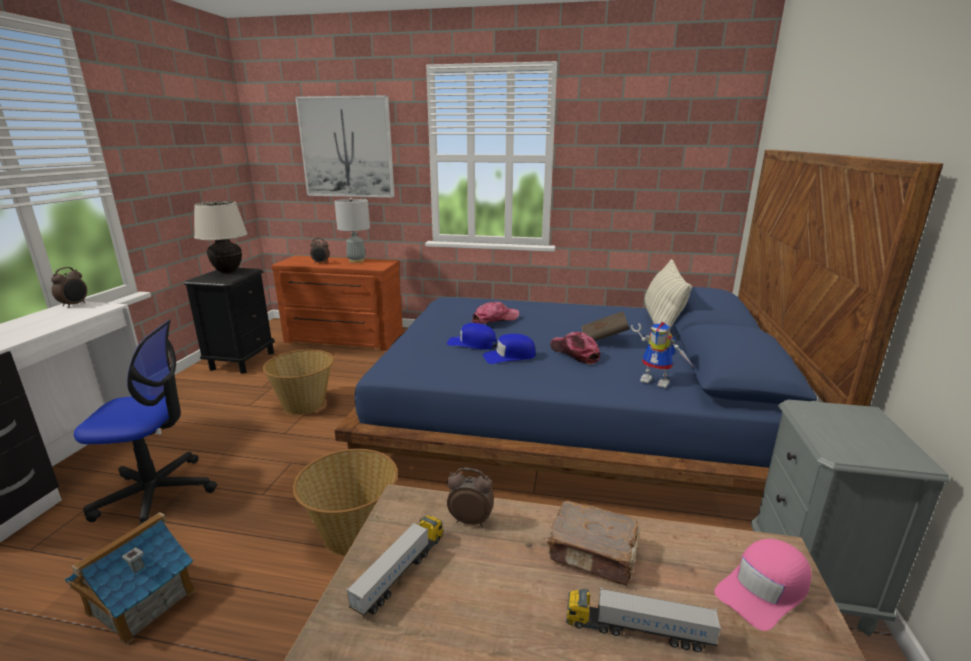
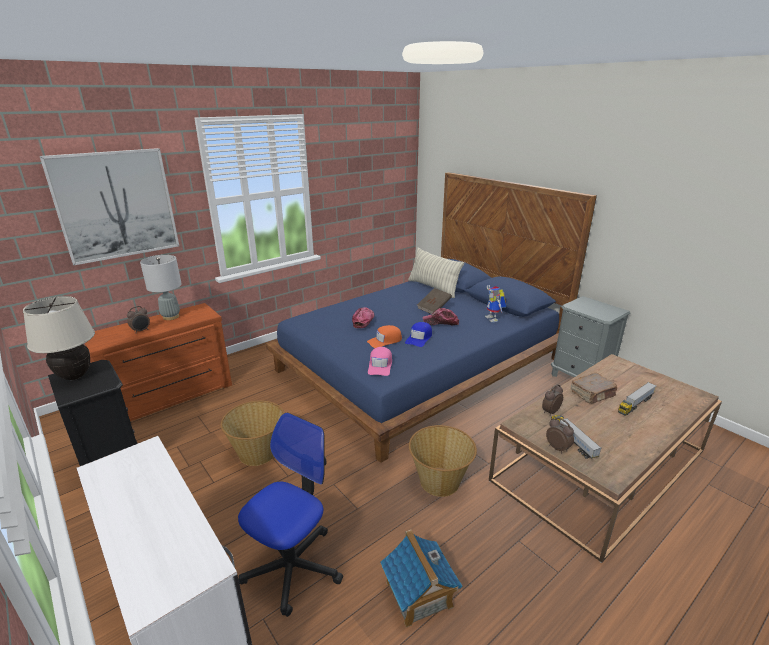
camera: 50 degrees left, 5 degrees up
alarm clock [51,267,87,308] -> alarm clock moved to [546,417,574,453]
blue cap [447,323,497,350] -> orange cap [367,325,402,348]
toy robot [631,322,693,388] -> toy robot turned 90 degrees clockwise [485,285,506,323]
pink cap [714,539,812,631] -> pink cap moved to [368,347,392,376]

